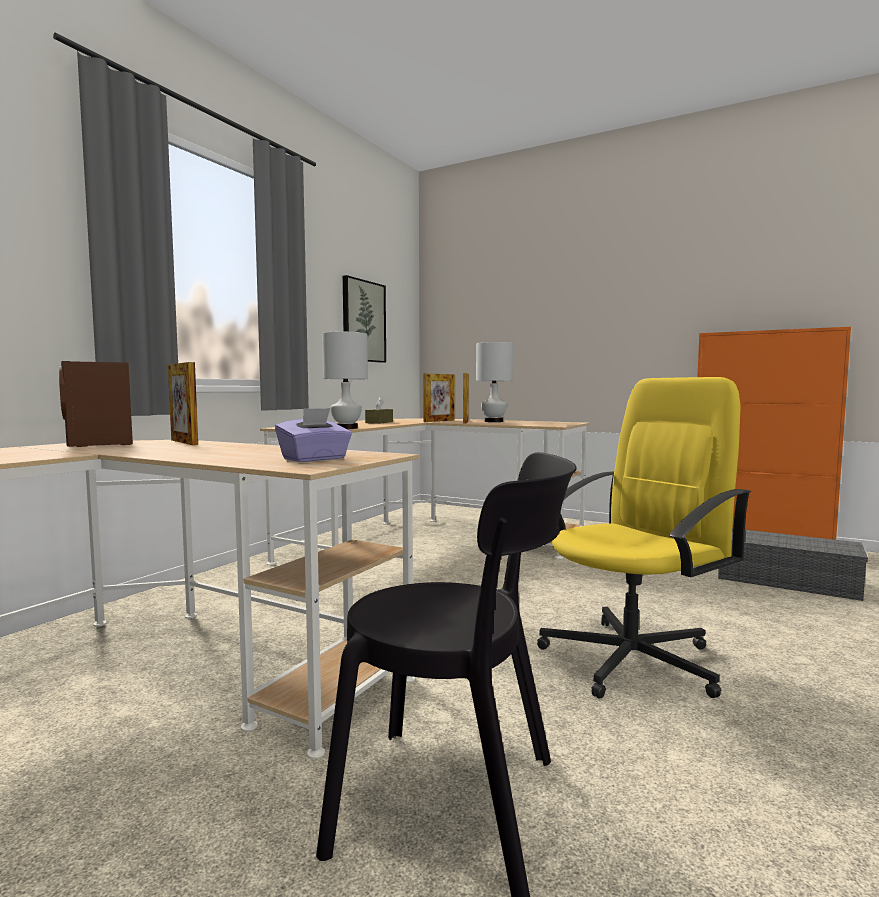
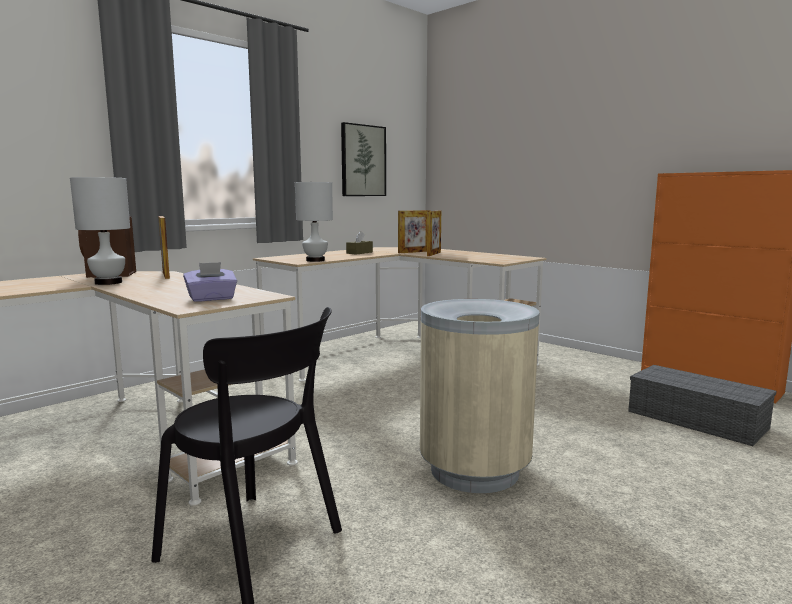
camera: 15 degrees right, 5 degrees up
white table lamp [476,342,513,422] -> white table lamp moved to [70,177,130,285]
yellow office chair [537,377,751,699] -> beige trash can [420,299,540,493]

